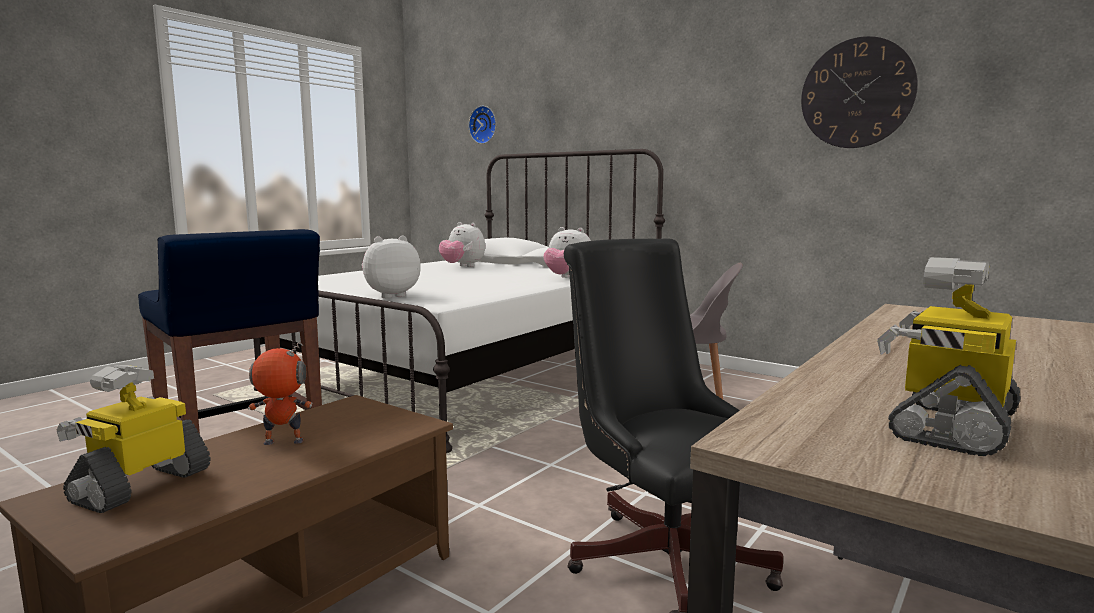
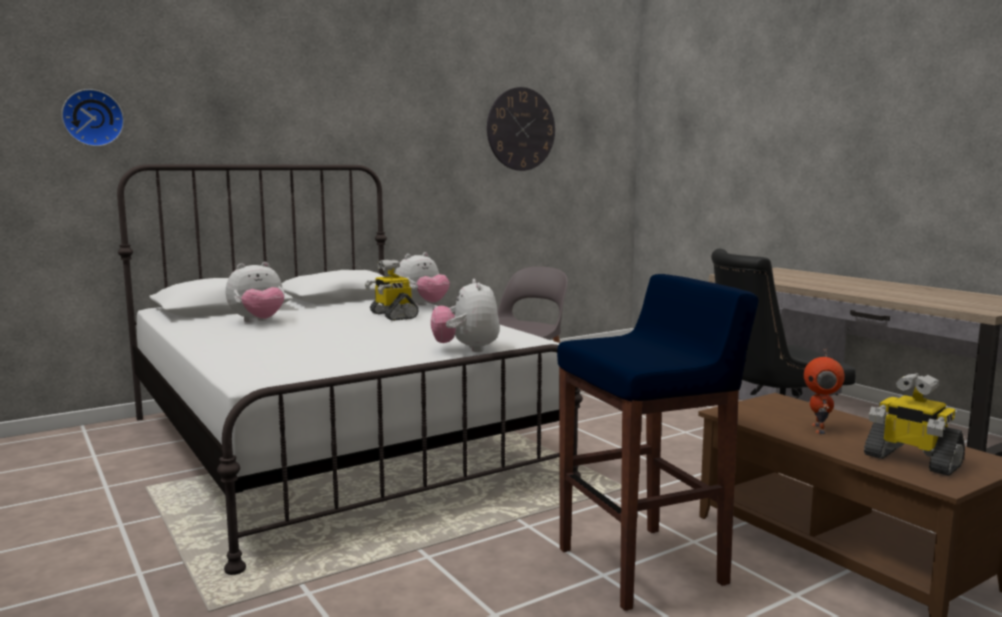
camera: 70 degrees left, 0 degrees up
toy robot [877,257,1021,456] -> toy robot moved to [365,260,419,321]

